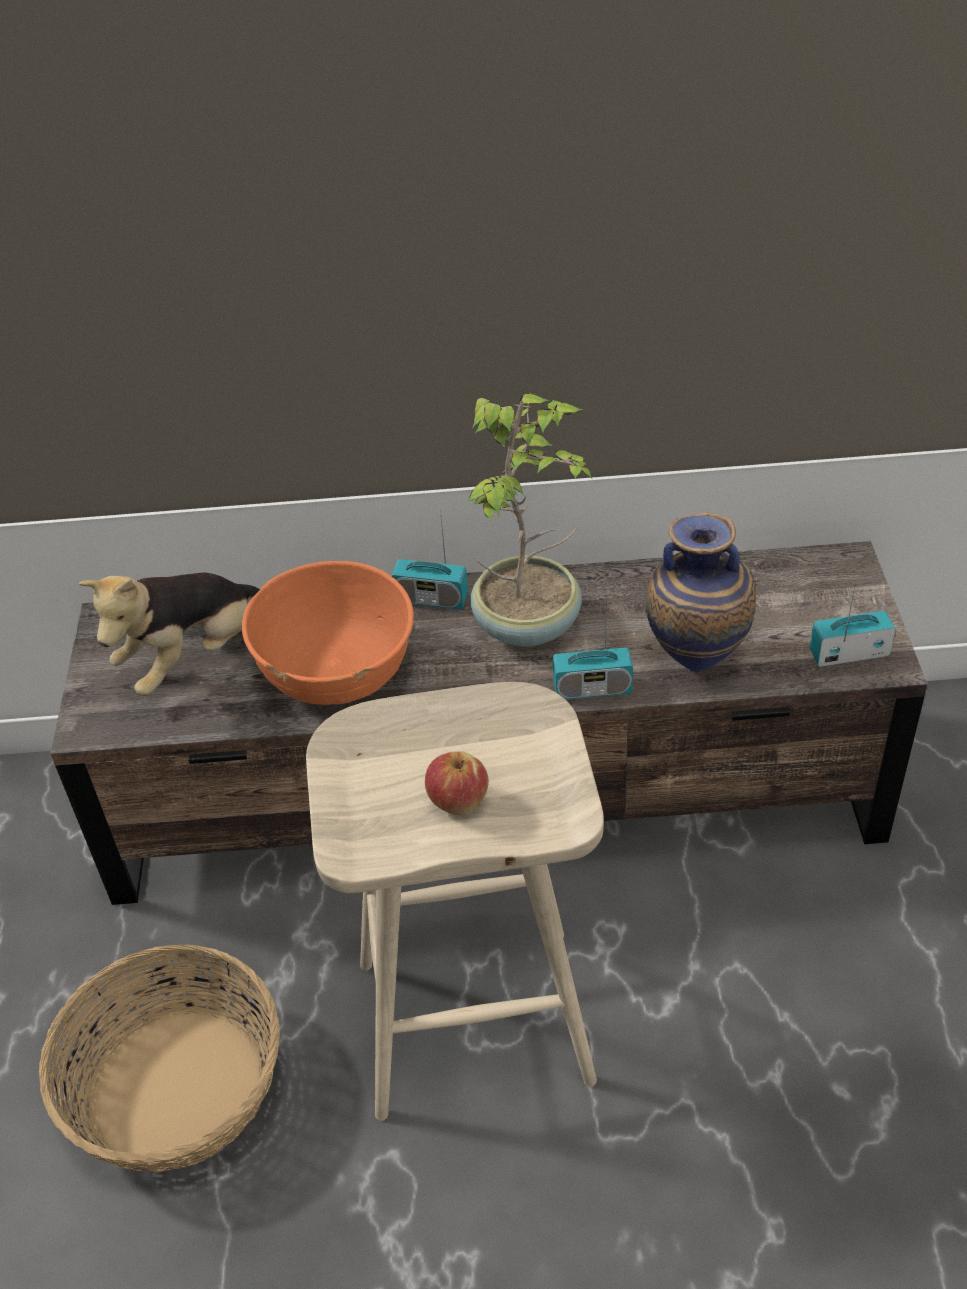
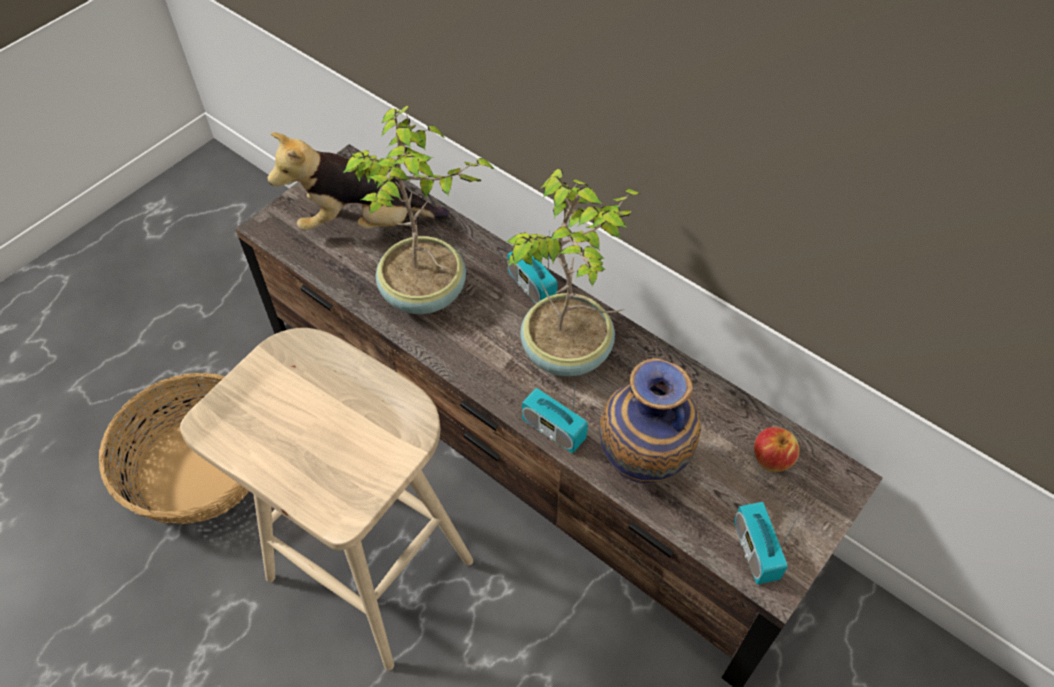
camera: 40 degrees right, 10 degrees up
orange bowl [242,561,414,705] -> potted plant [343,106,495,314]
apple [425,751,489,815] -> apple moved to [754,427,800,472]
radio [810,582,896,667] -> radio turned 135 degrees counterclockwise [734,502,799,585]

